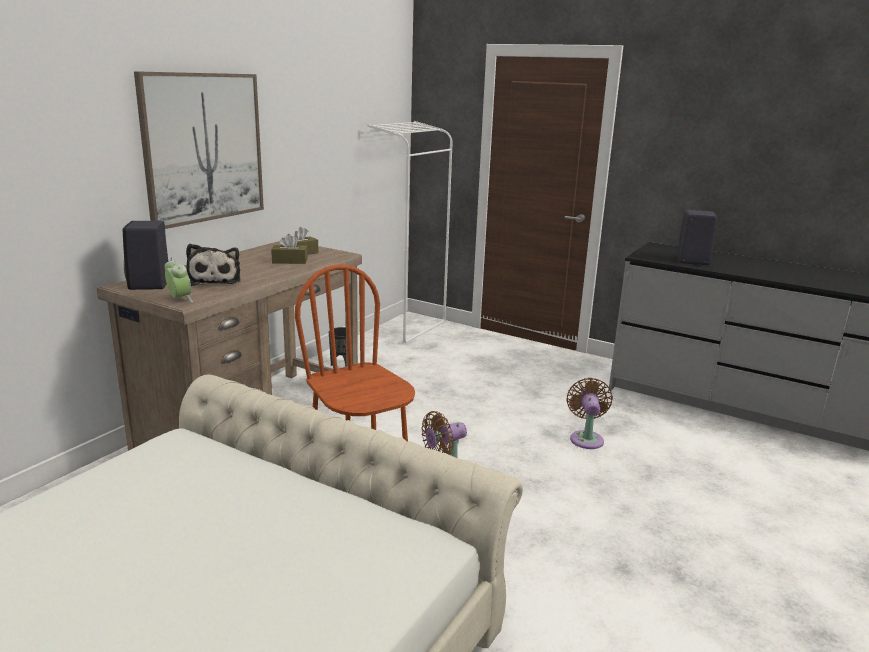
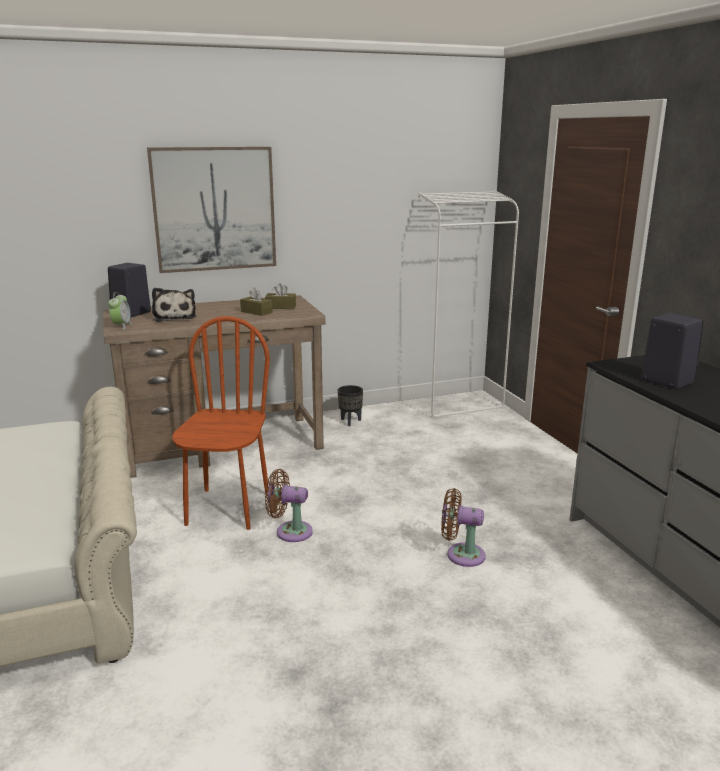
camera: 40 degrees right, 0 degrees up
plush toy [186,244,241,286] -> plush toy turned 45 degrees counterclockwise [152,288,196,322]
brown fan [566,378,613,449] -> brown fan turned 120 degrees counterclockwise [441,488,486,567]

